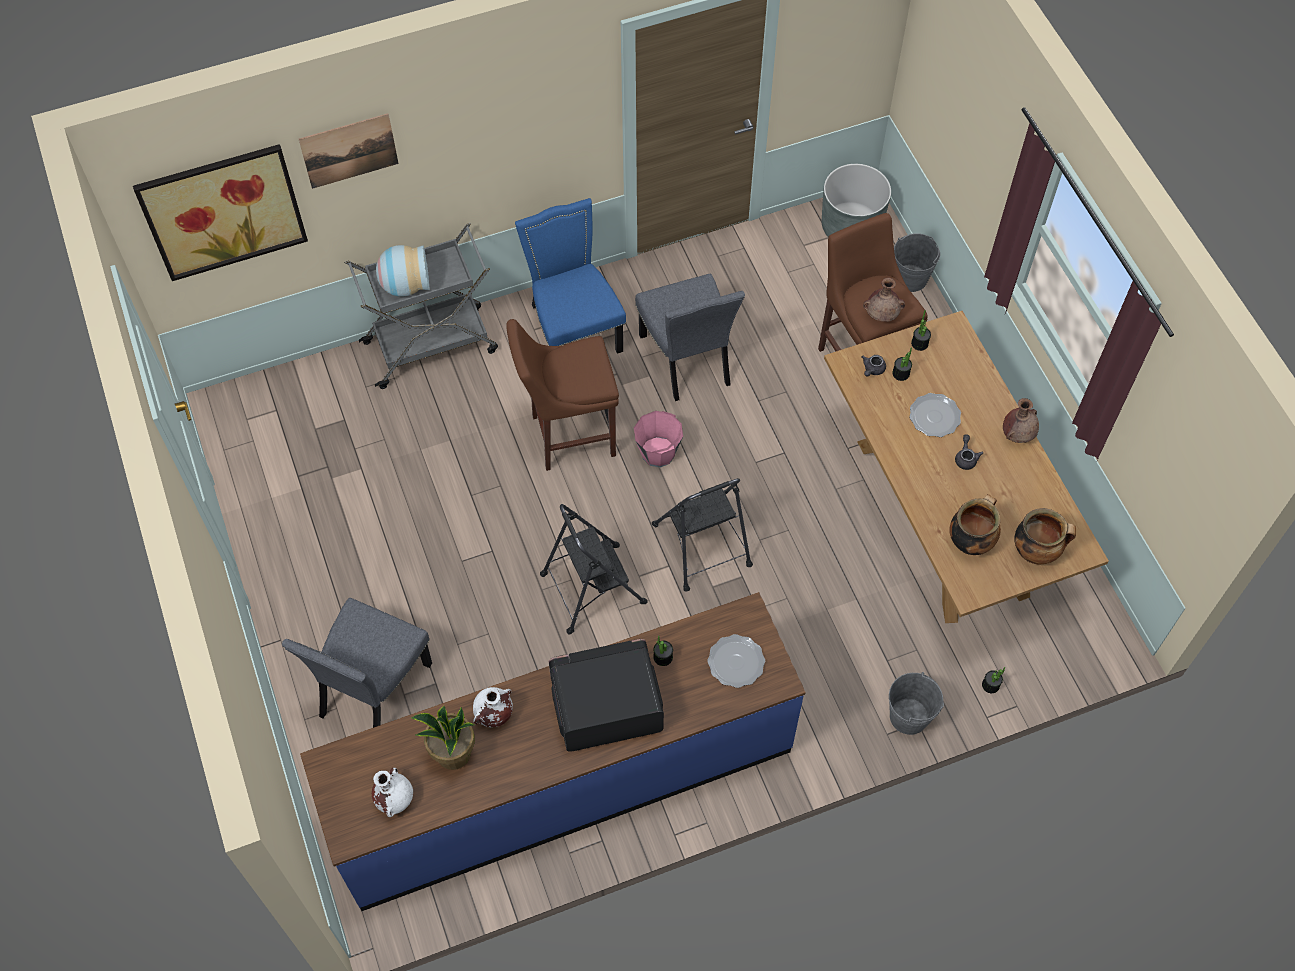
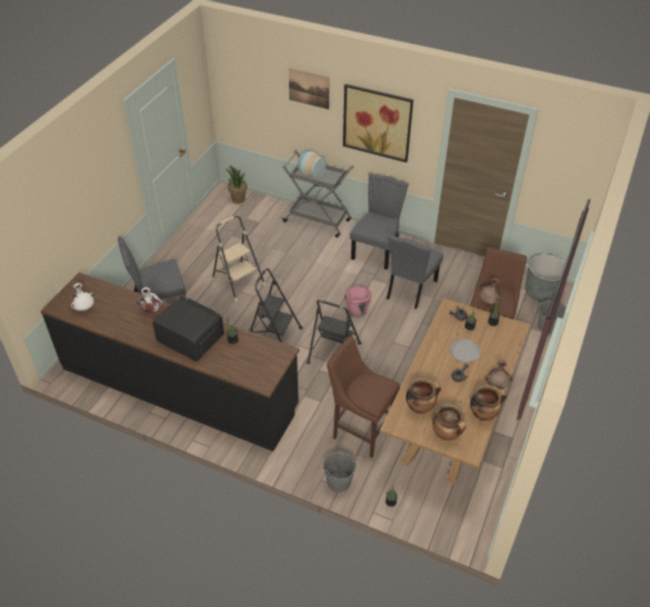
camera: 45 degrees right, 15 degrees down
picture [133,144,308,281] -> picture moved to [343,84,413,163]
blue counter [300,592,806,911] -> black counter [41,272,299,451]
potted plant [412,706,475,770] -> potted plant moved to [225,166,247,204]
brown stool [506,319,619,471] -> brown stool moved to [327,336,400,458]
blue chair [515,198,626,354] -> grey chair [350,173,409,269]
plate [707,634,765,688] -> none
none -> beige step ladder [211,215,266,301]
none -> cooking pot [470,384,507,421]

